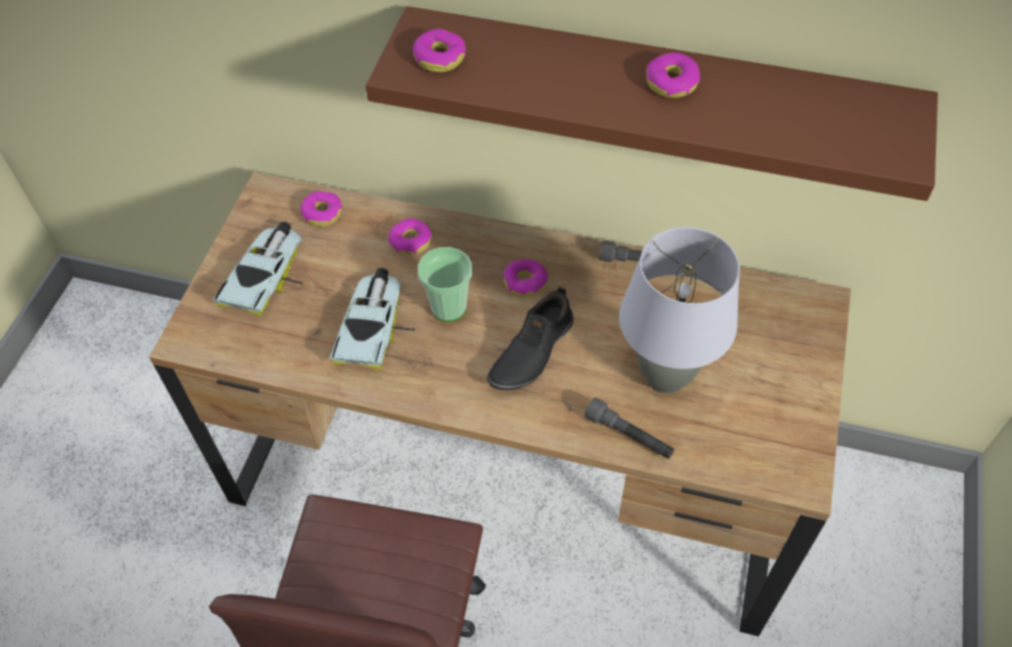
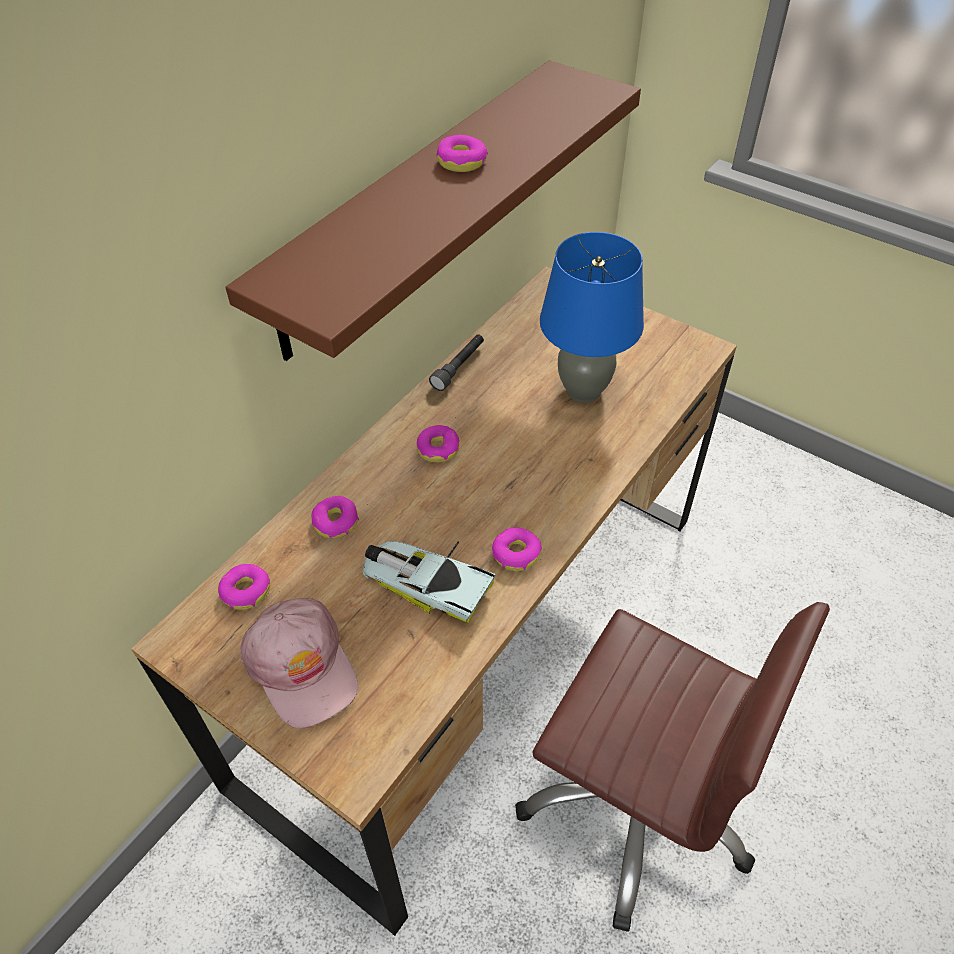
camera: 70 degrees left, 5 degrees down
toy car [213,221,302,316] -> pink cap [240,598,358,729]
donut [413,29,466,72] -> donut moved to [492,527,542,571]
cup [418,247,472,322] -> none
black shoe [487,286,574,390] -> none
grey flashlight [584,398,674,459] -> none
grey table lamp [619,227,740,394] -> blue table lamp [540,232,644,403]

